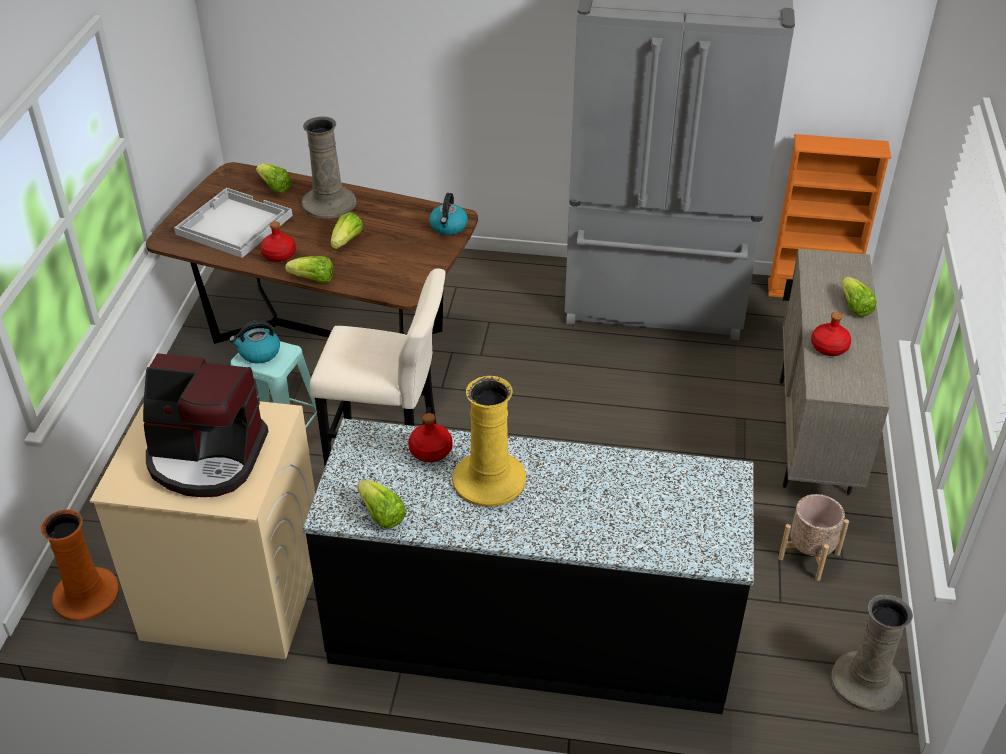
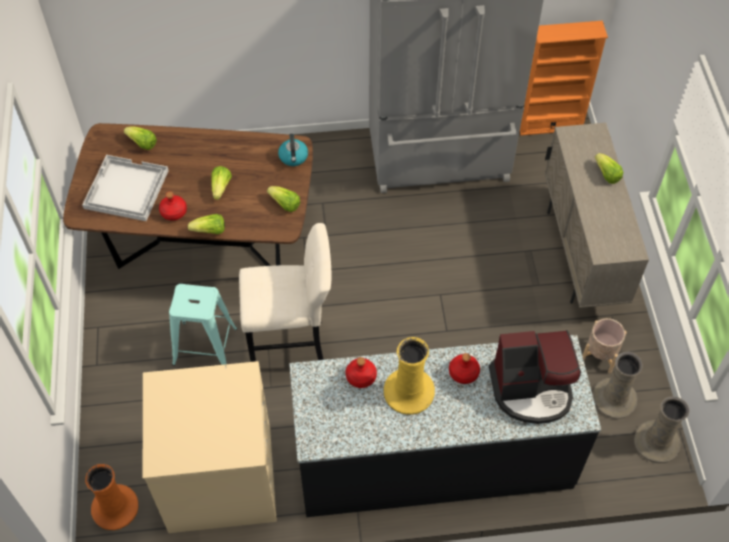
camera: 15 degrees left, 15 degrees up
coffee machine [143,353,269,497] -> coffee machine moved to [489,330,581,424]
kettle [229,320,280,364] -> none
beige vase [302,116,357,219] -> beige vase moved to [593,352,643,419]
lettuce [357,480,406,529] -> lettuce moved to [267,186,300,212]
red bottle [811,312,851,356] -> red bottle moved to [449,353,480,384]

